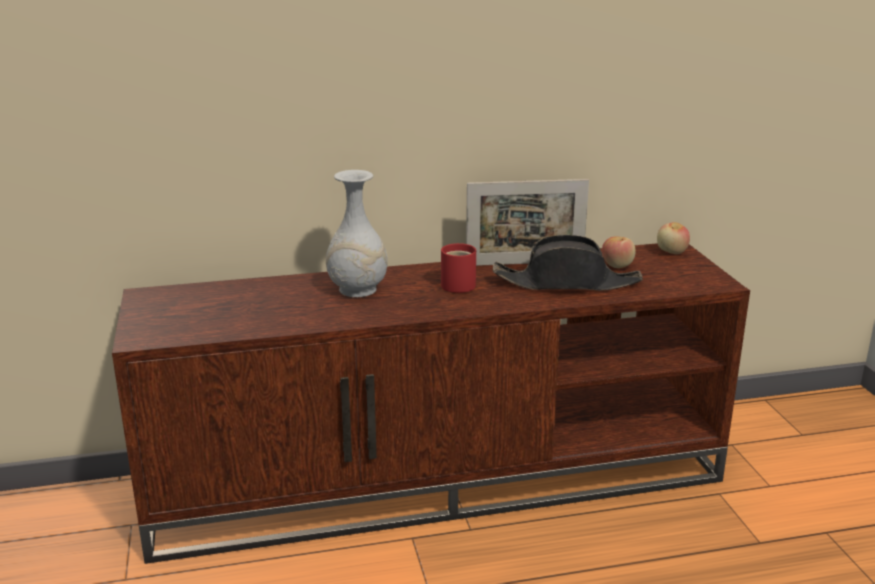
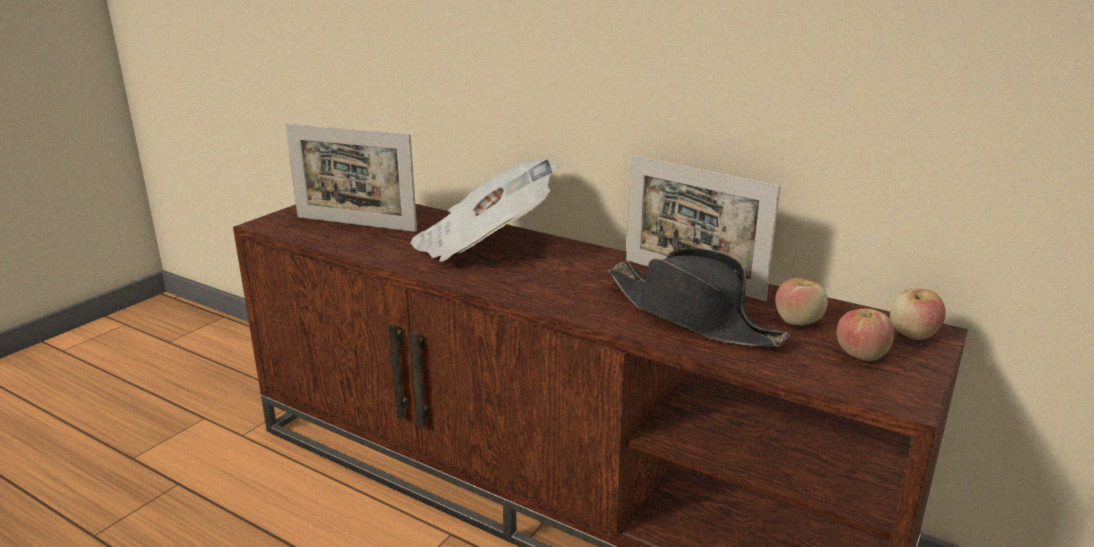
camera: 45 degrees right, 0 degrees up
white vase [326,170,388,297] -> newspaper [410,158,559,262]
red mug [441,243,476,293] -> none
none -> picture frame [285,123,417,232]
none -> apple [837,309,895,361]

